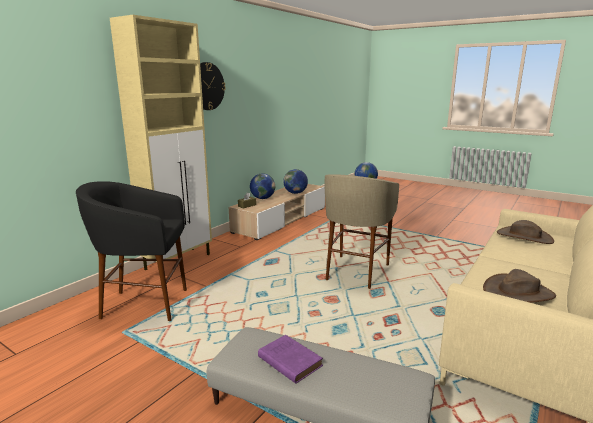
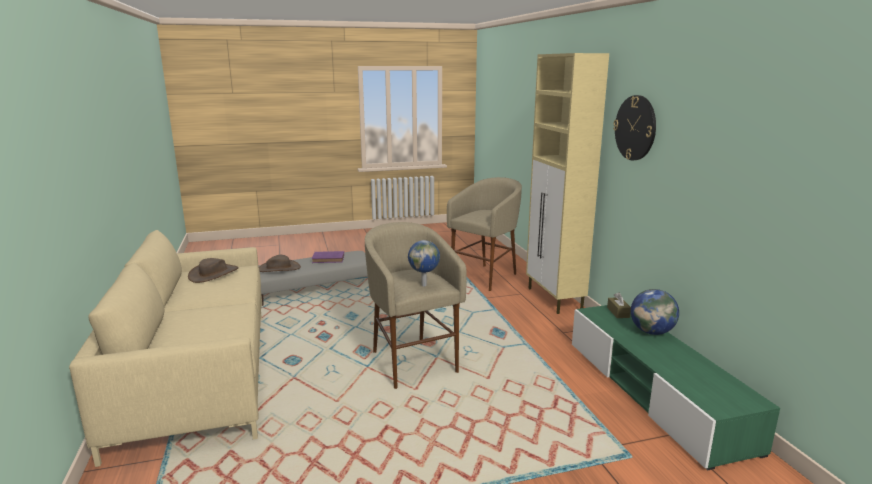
camera: 130 degrees right, 0 degrees up
black stool [76,181,187,321] -> beige stool [447,177,522,291]
beige tv stand [229,184,325,240] -> green tv stand [572,305,780,471]
globe [283,169,308,194] -> none
brown hat [497,220,554,244] -> brown hat moved to [259,255,301,272]

